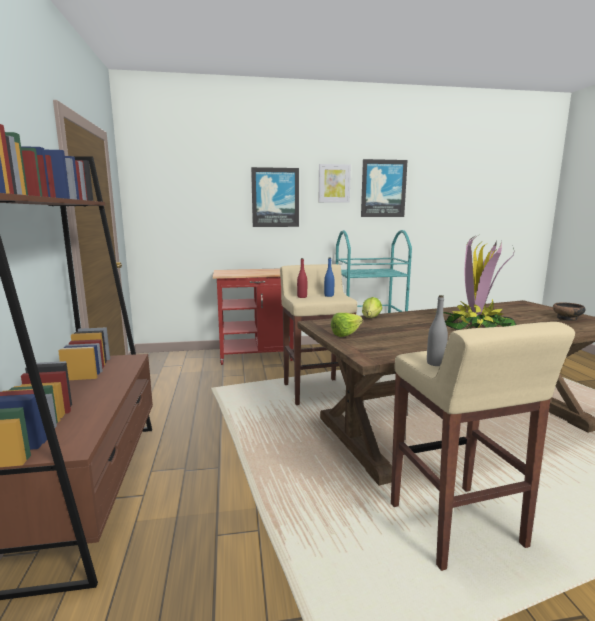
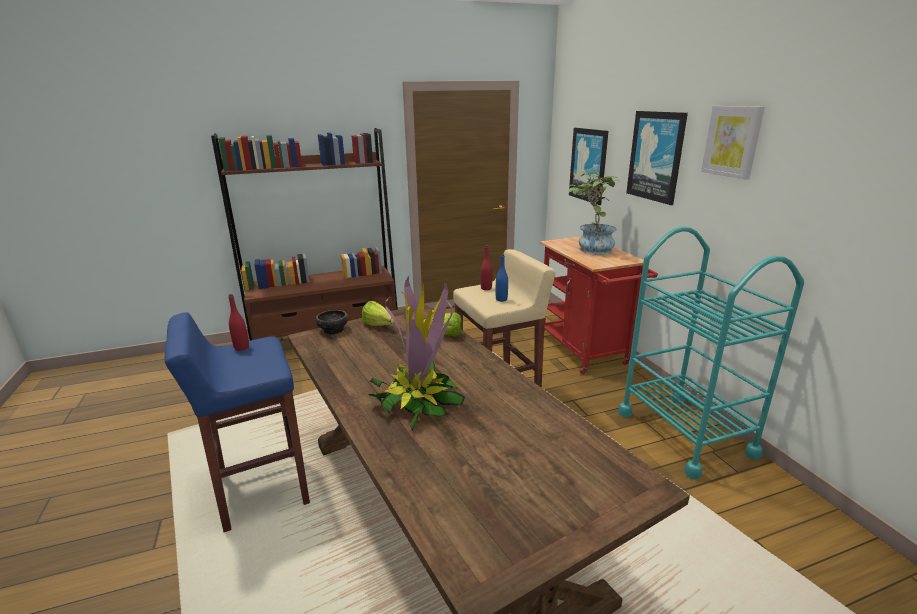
camera: 80 degrees right, 10 degrees up
picture [361,159,408,217] -> picture moved to [569,128,608,205]
beige stool [391,322,575,571] -> blue stool [165,312,310,532]
grey bottle [427,295,448,366] -> red bottle [228,294,249,351]
bowl [553,302,585,321] -> bowl moved to [315,310,348,334]
none -> potted plant [568,171,620,255]

